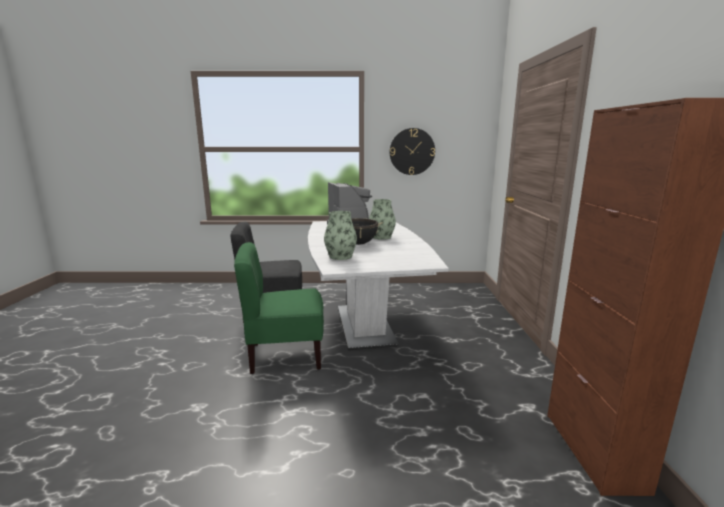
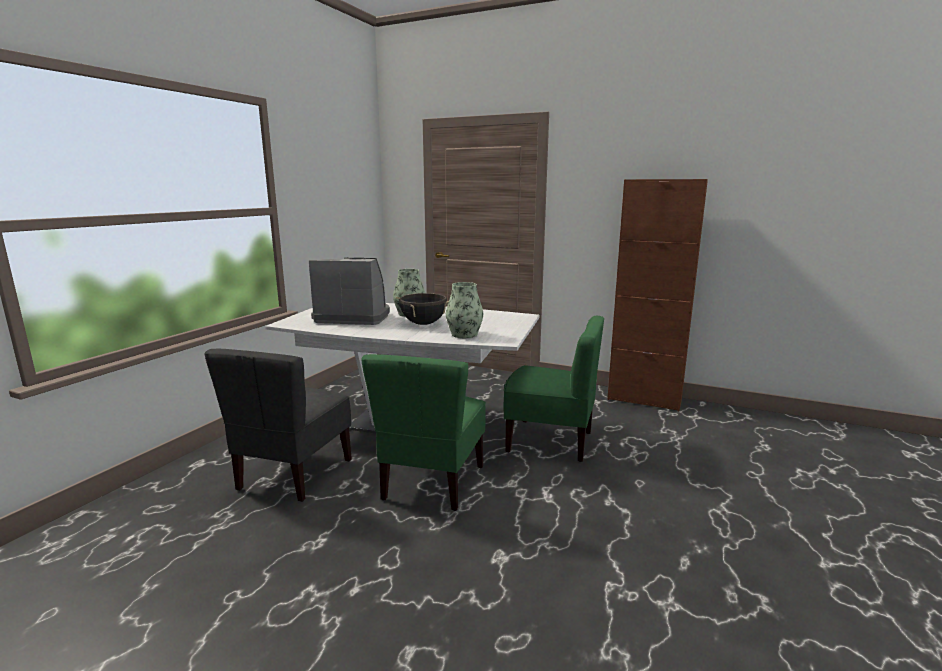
camera: 65 degrees left, 0 degrees up
wall clock [390,128,435,175] -> none
none -> green chair [503,316,604,462]

